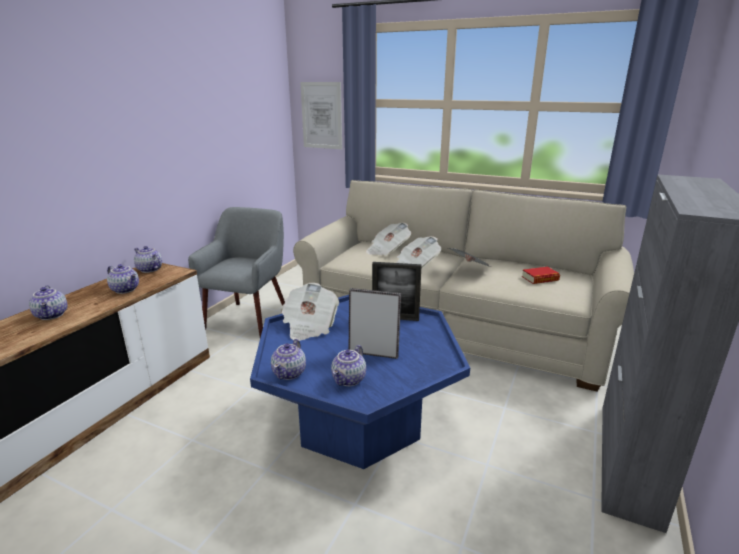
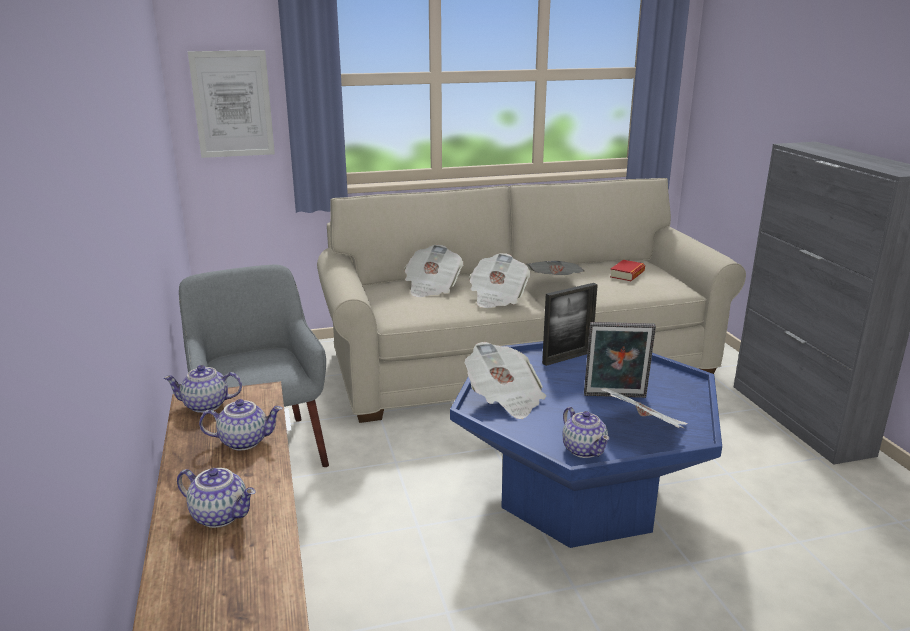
camera: 40 degrees left, 0 degrees up
teapot [331,345,366,386] -> newspaper [601,388,687,428]
picture frame [348,288,401,359] -> picture frame turned 150 degrees counterclockwise [584,322,656,398]

